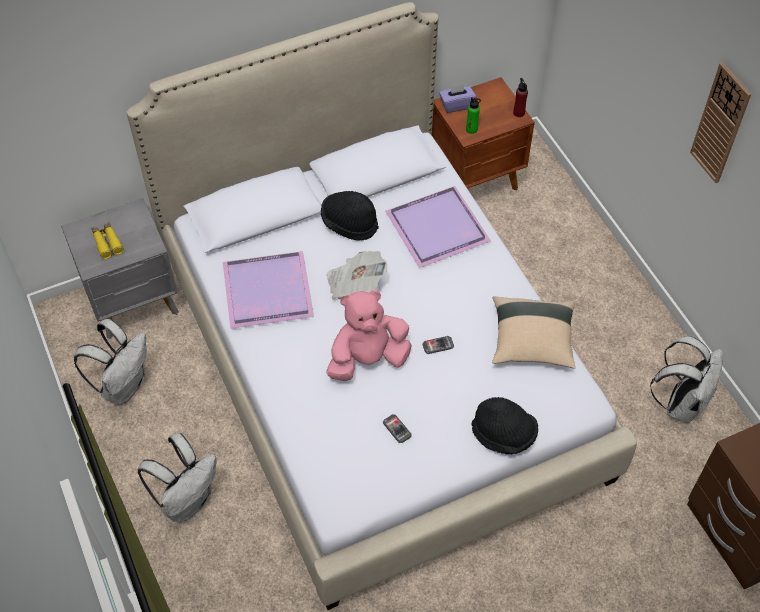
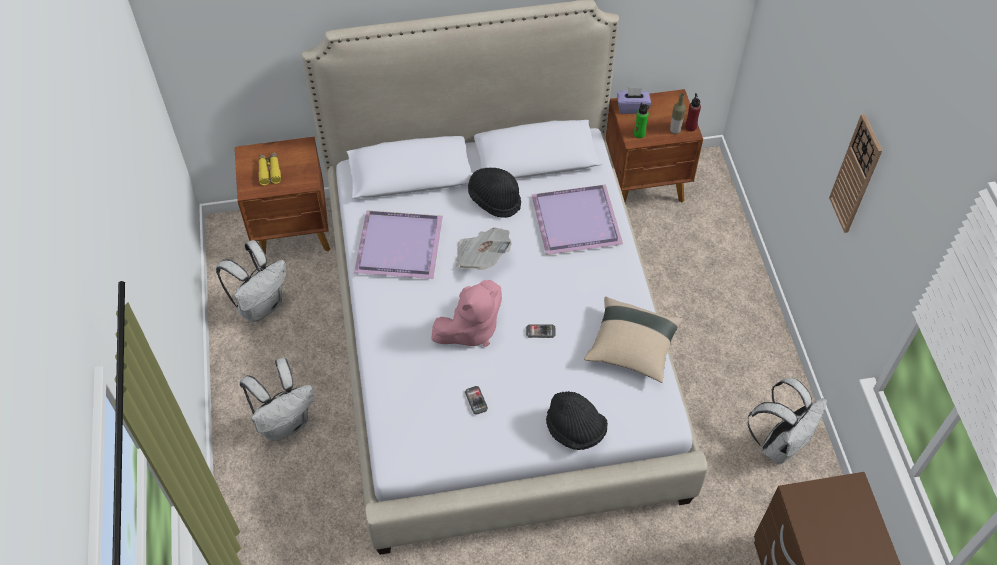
camera: 15 degrees right, 0 degrees up
grey nightstand [61,198,179,339] -> brown nightstand [235,137,330,255]
pink plush toy [326,290,412,381] -> pink plush toy turned 150 degrees clockwise [431,280,502,347]
none -> bottle [670,93,686,134]

